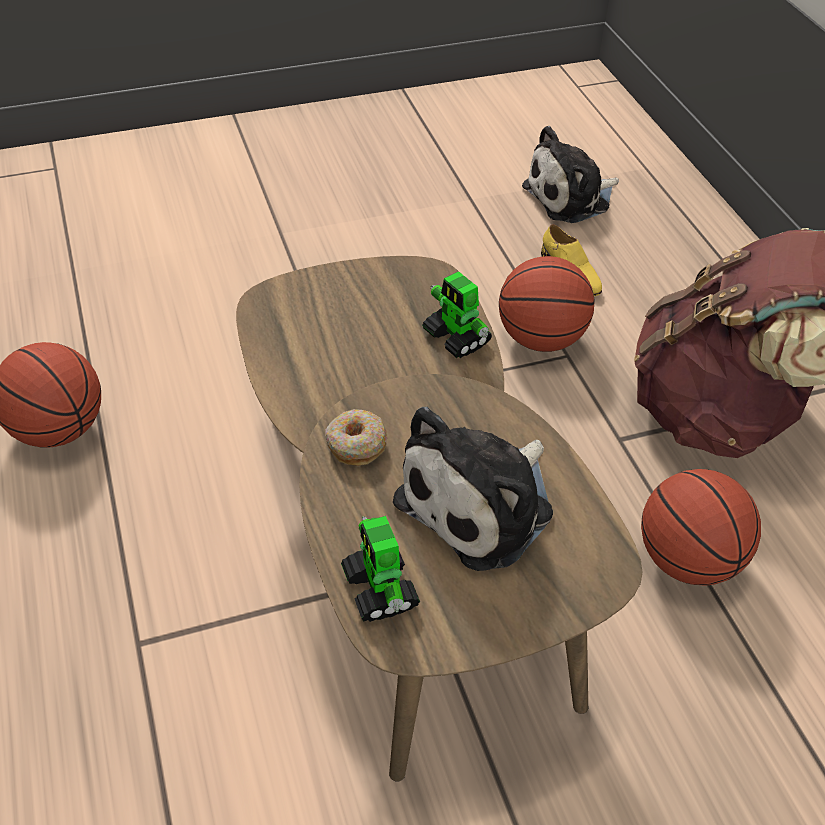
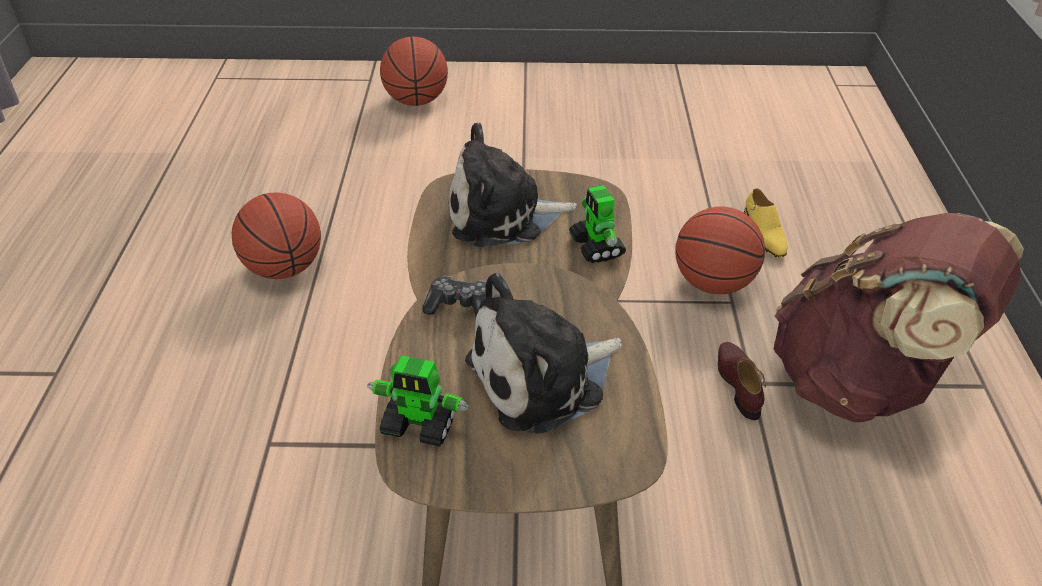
camera: 20 degrees right, 5 degrees down
donut [325,409,387,466] -> game controller [422,276,486,316]
toy robot [341,516,420,622] -> toy robot turned 75 degrees counterclockwise [367,356,469,447]
plush toy [522,126,619,223] -> plush toy moved to [449,123,577,247]
basketball [641,469,761,586] -> basketball moved to [380,36,448,106]
none -> brown shoe [718,342,766,420]

